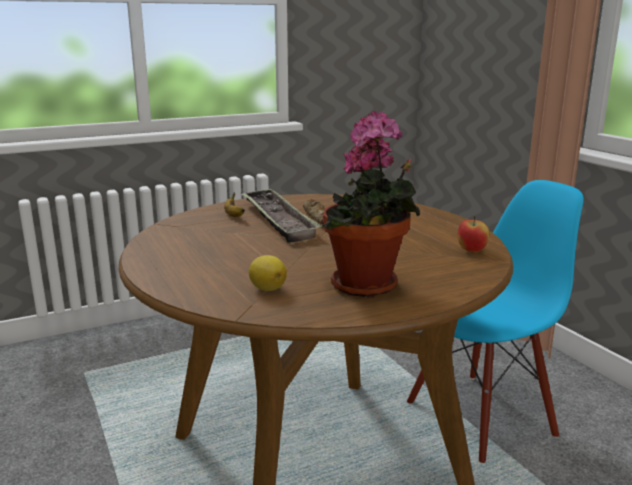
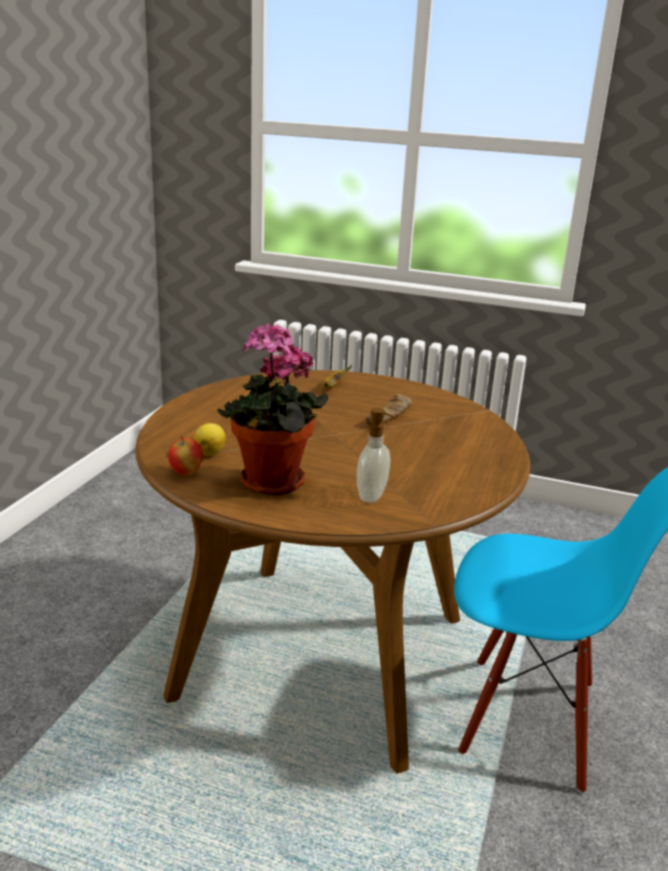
camera: 45 degrees right, 5 degrees up
tray [241,188,322,243] -> none
apple [458,216,489,252] -> apple moved to [168,436,203,476]
none -> soap dispenser [357,407,396,503]

